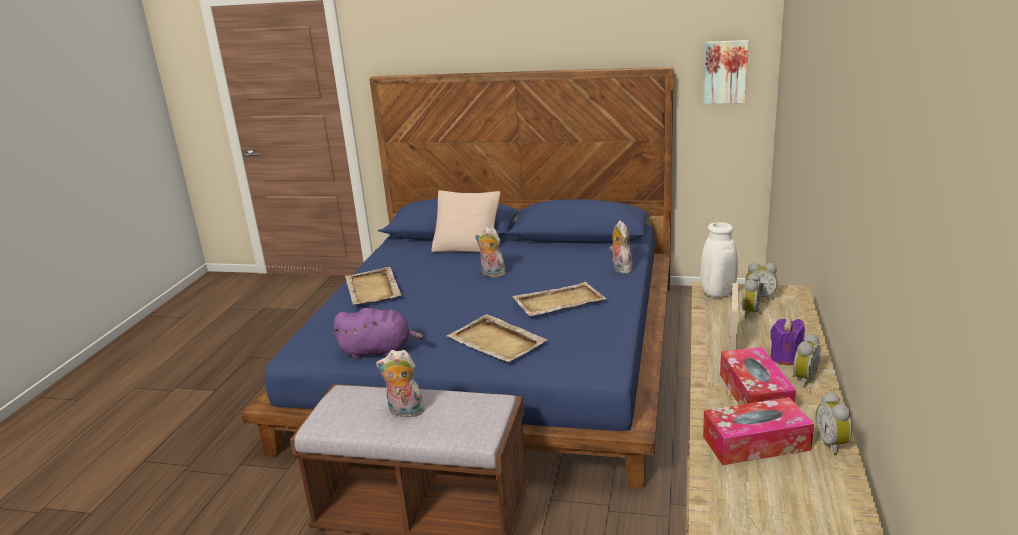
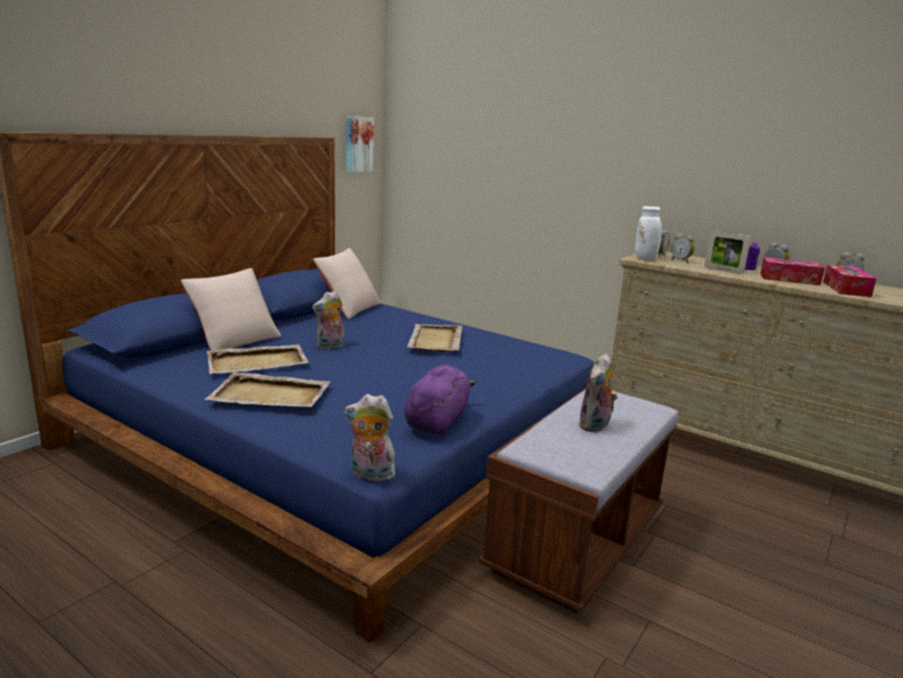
camera: 70 degrees left, 5 degrees down
beige tray [447,314,548,362] -> beige tray moved to [207,344,309,374]
plush toy [609,220,633,274] -> plush toy moved to [345,394,395,482]
none -> beige pillow [313,248,382,319]

